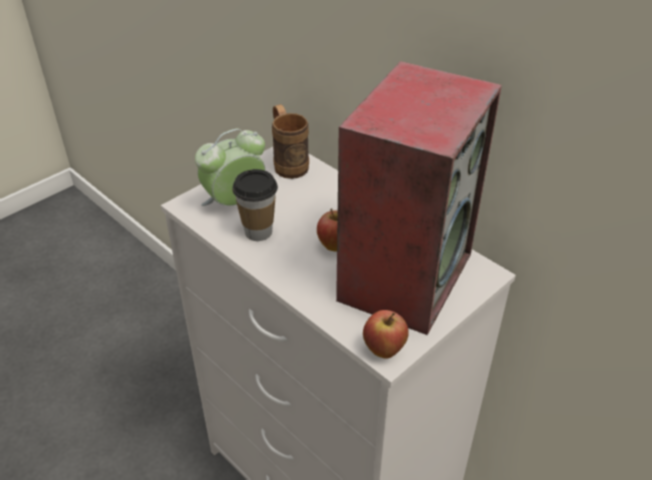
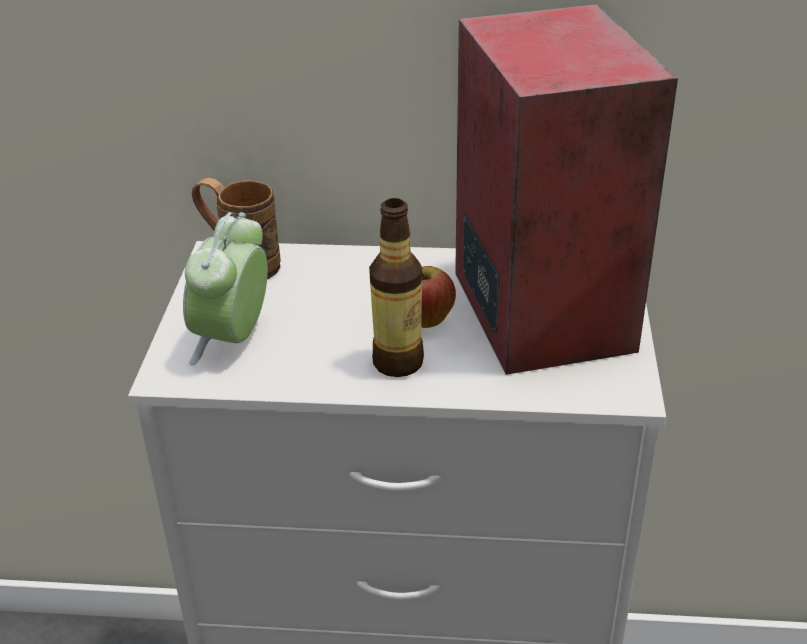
camera: 40 degrees left, 5 degrees down
cup [232,169,278,241] -> none
apple [363,310,409,359] -> none
none -> bottle [369,198,424,377]

